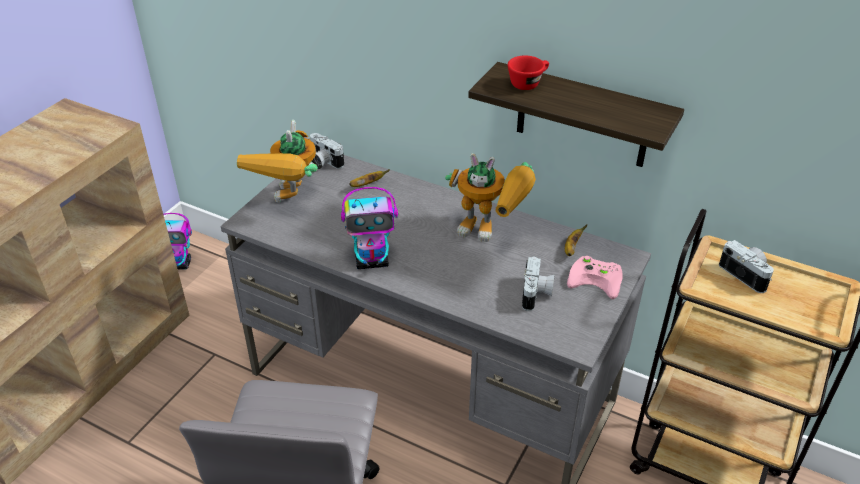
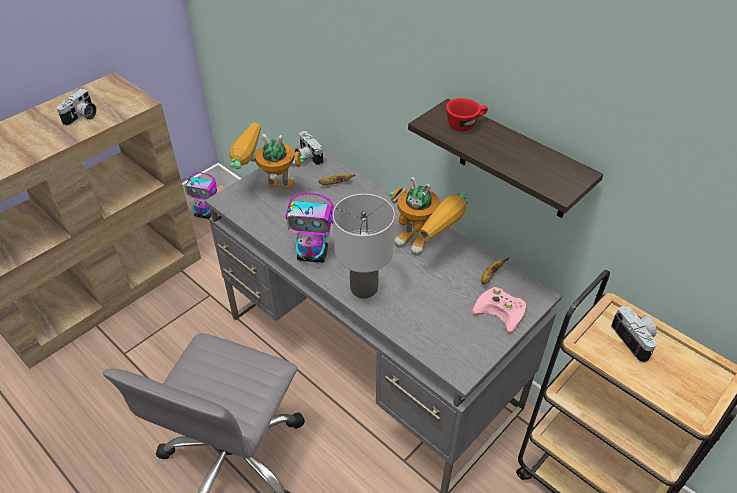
camera: 15 degrees right, 5 degrees up
toy robot [237,120,318,202] -> toy robot turned 75 degrees clockwise [229,123,306,189]
camera [522,256,554,311] -> camera moved to [57,89,97,126]
none -> white table lamp [333,194,395,299]

